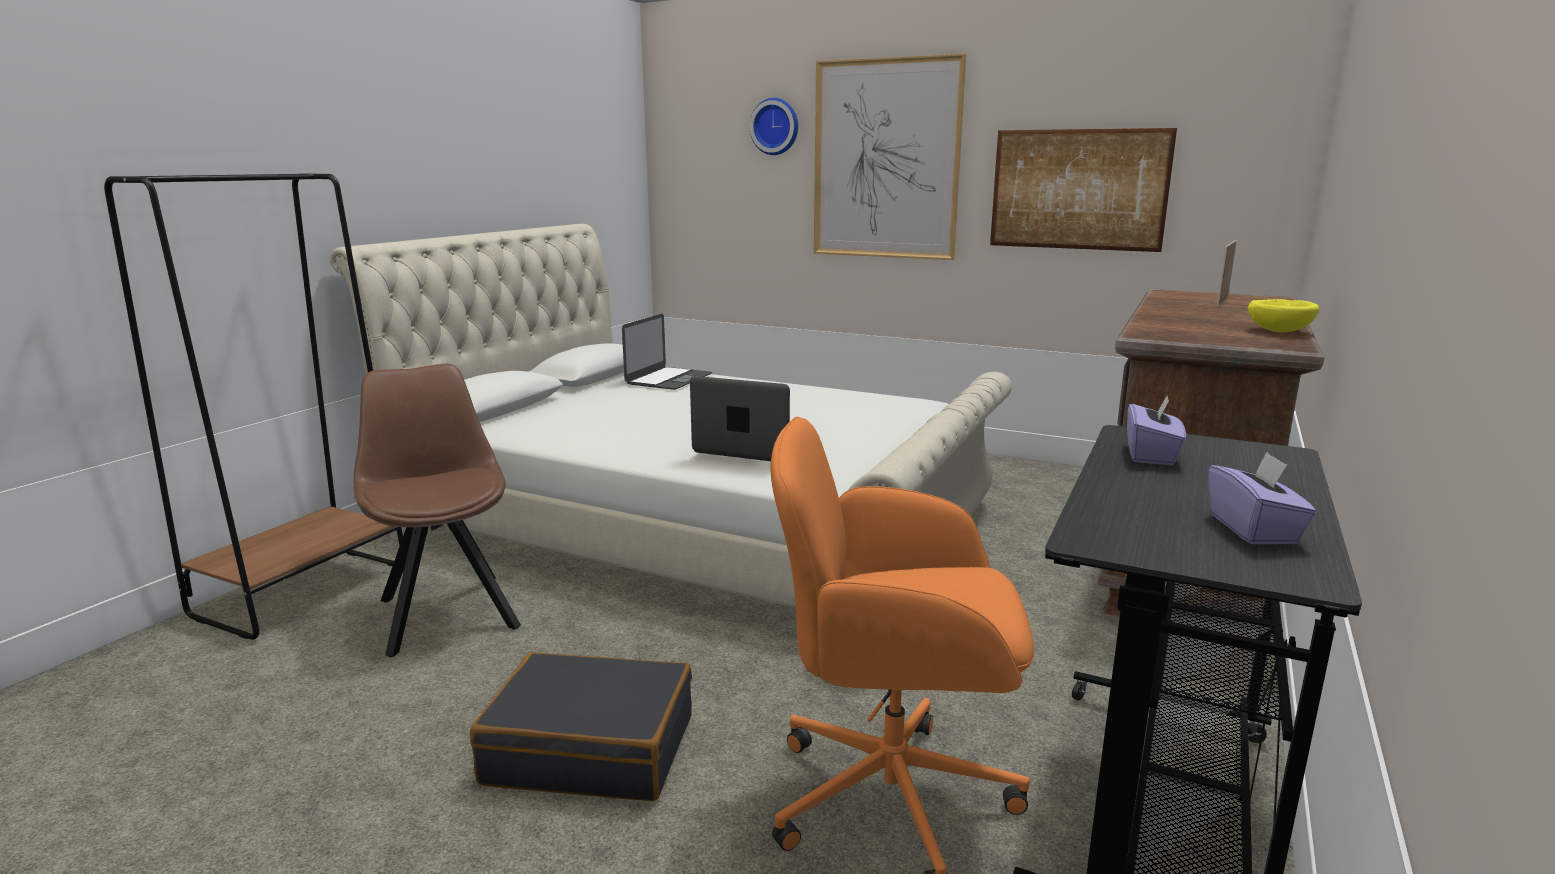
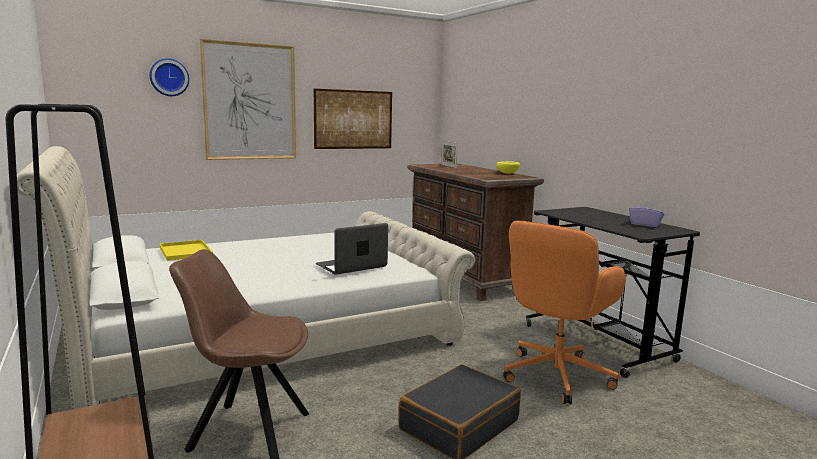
camera: 55 degrees left, 5 degrees down
laptop [622,314,712,390] -> yellow tray [159,240,213,261]
purple tissue box [1127,394,1186,465] -> none

